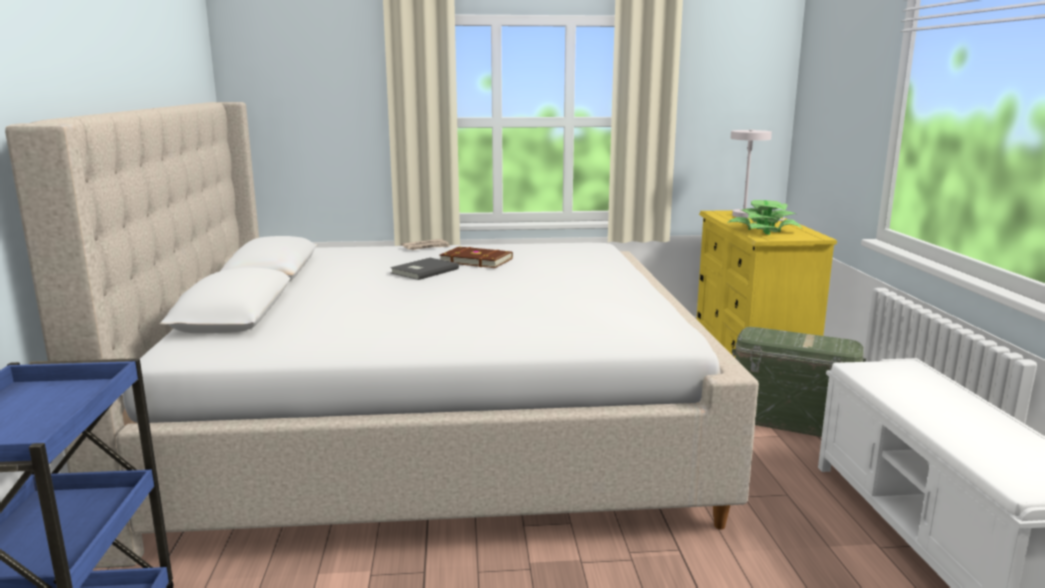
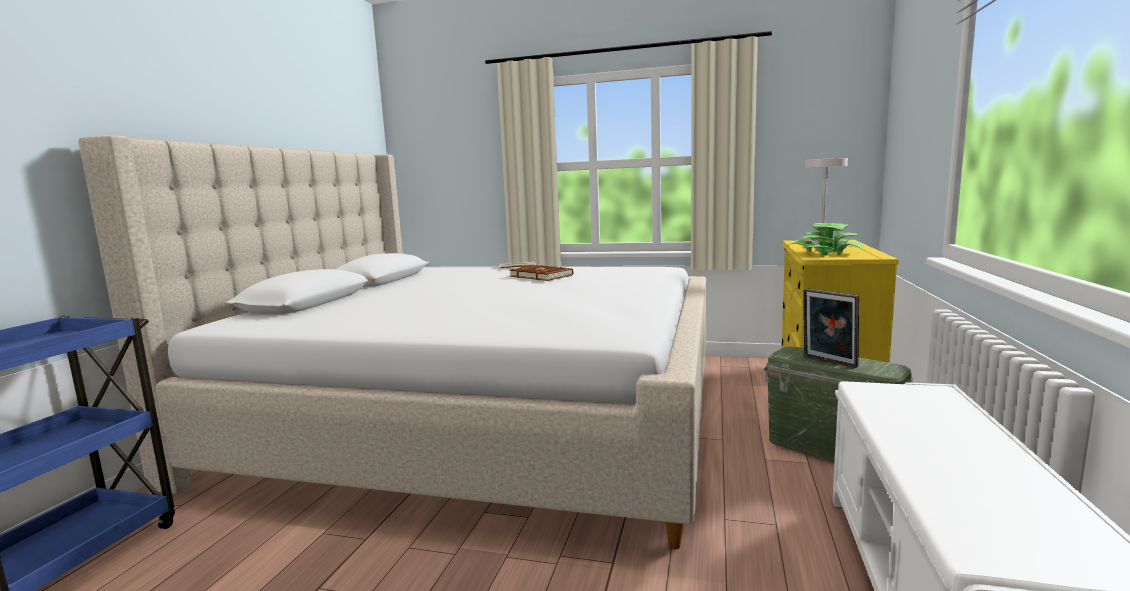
camera: 20 degrees right, 5 degrees down
grey book [390,258,459,280] -> none
none -> picture frame [803,288,859,368]

